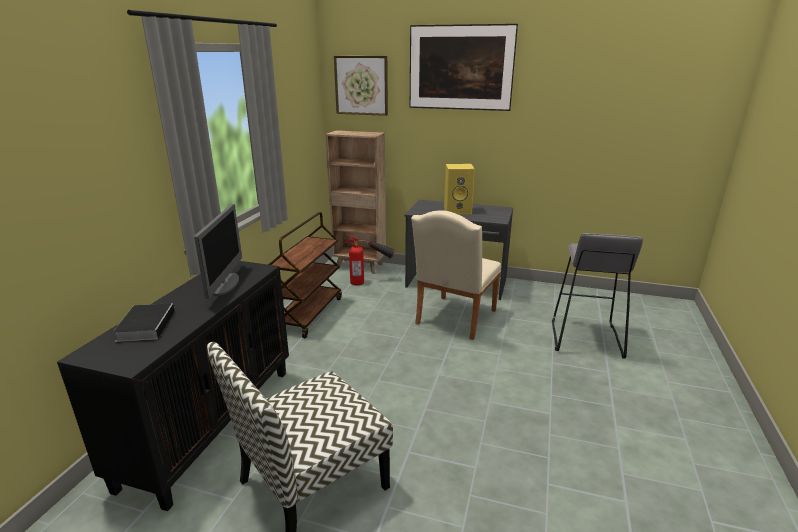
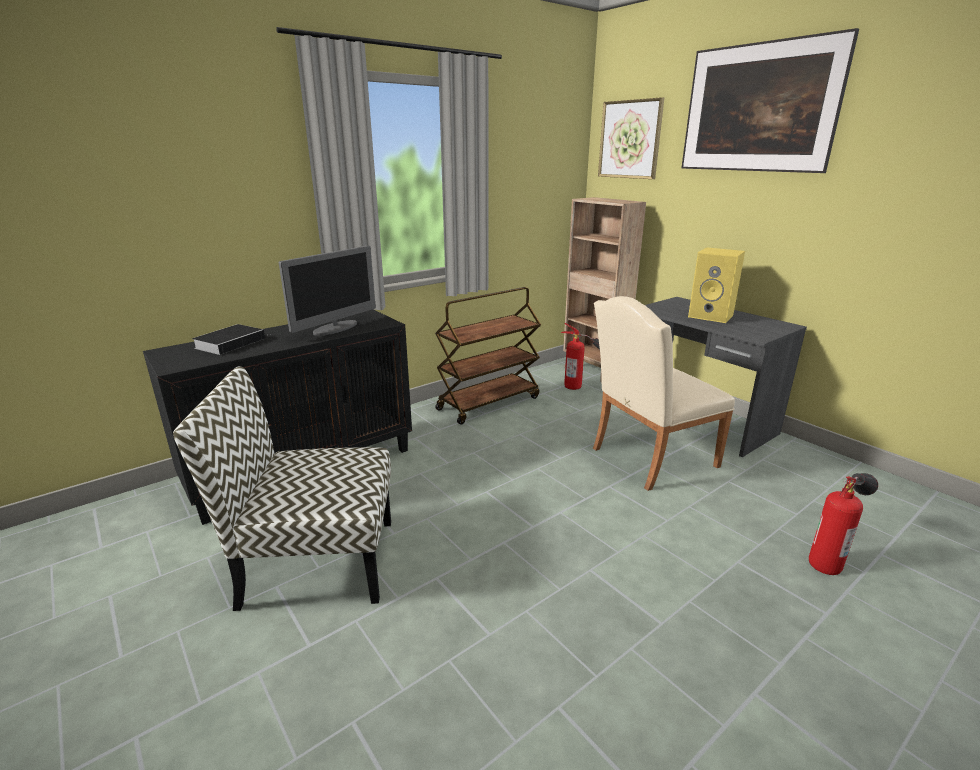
camera: 35 degrees right, 0 degrees up
grey stool [552,233,643,359] -> fire extinguisher [809,473,878,575]

